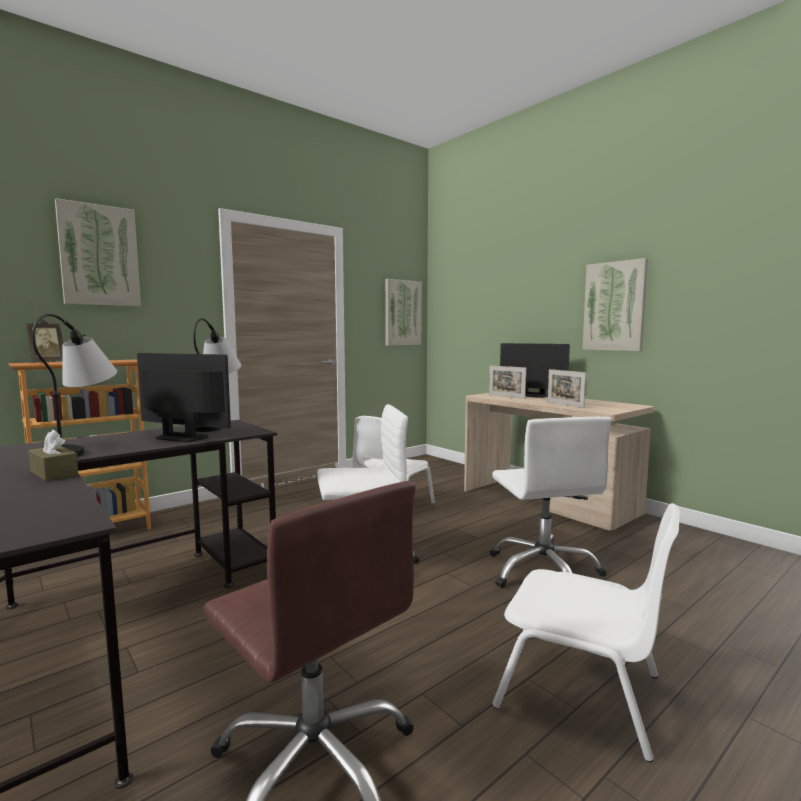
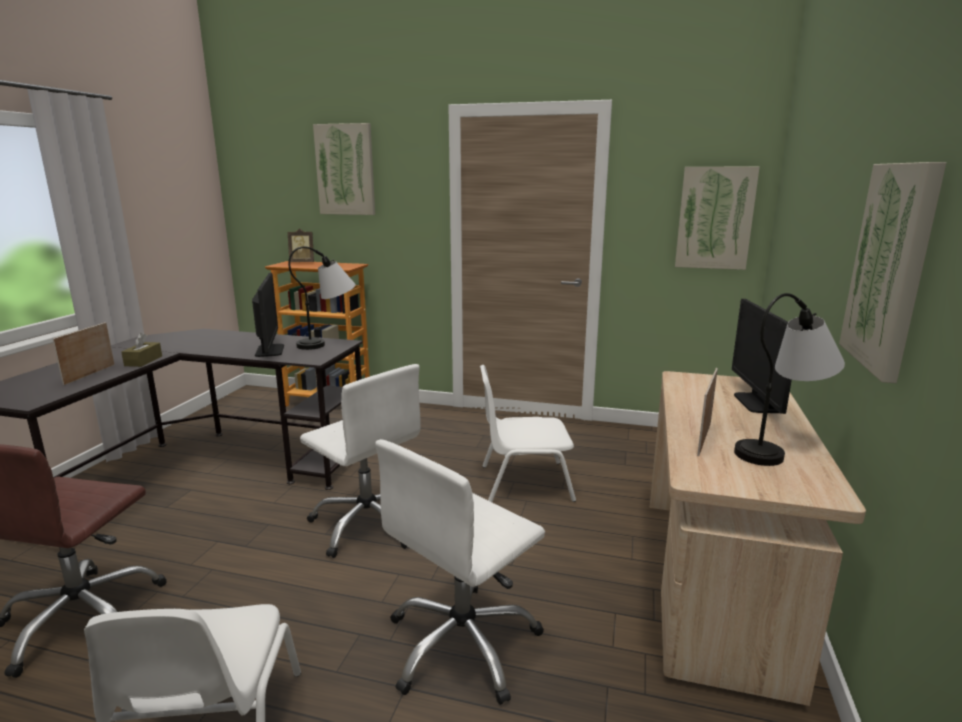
camera: 55 degrees right, 10 degrees up
table lamp [32,314,117,457] -> table lamp moved to [734,293,845,466]
picture frame [489,366,526,399] -> picture frame moved to [53,322,115,385]

